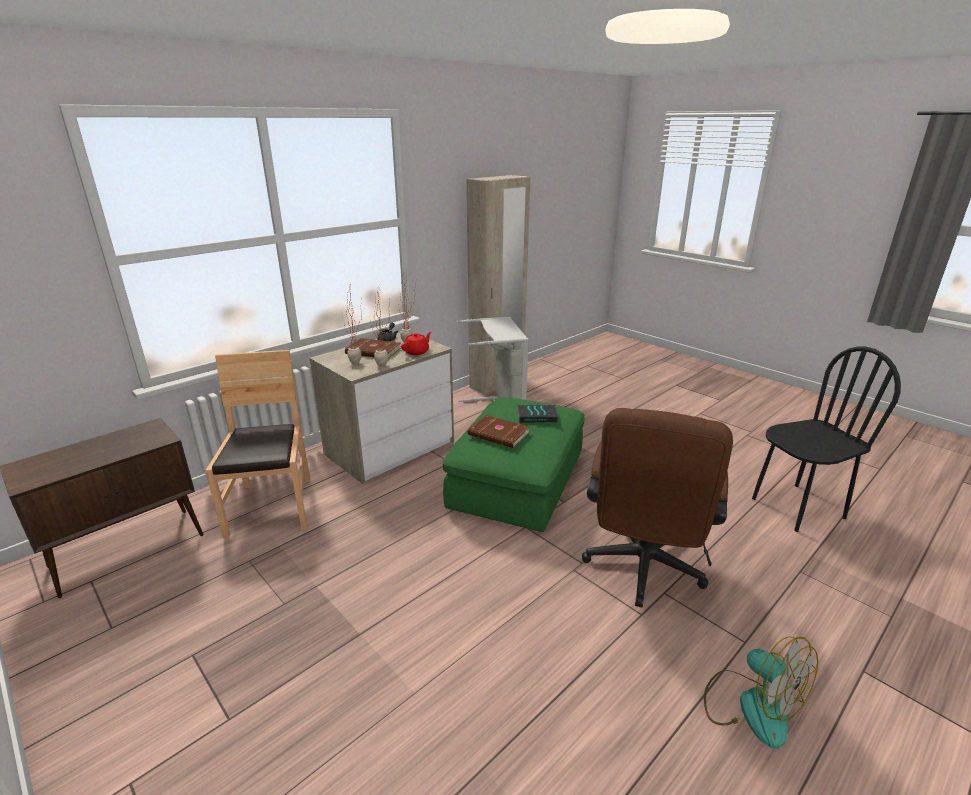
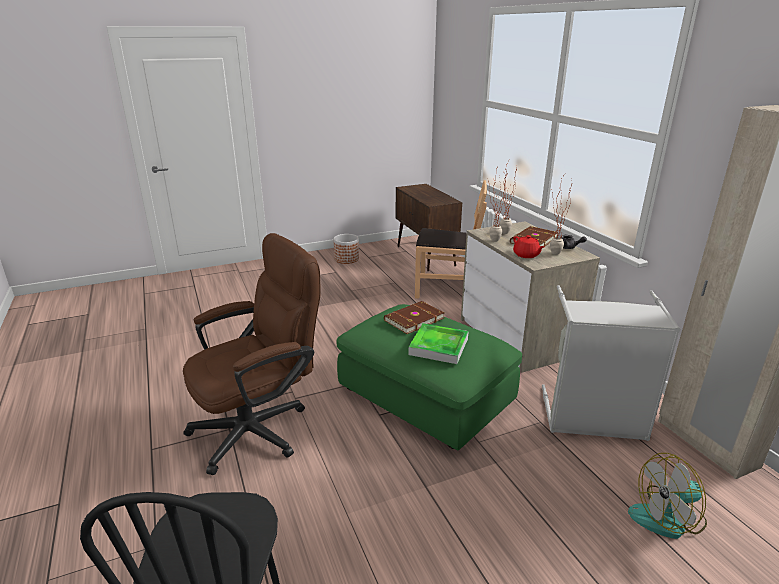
camera: 110 degrees right, 0 degrees up
book [518,404,558,423] -> tray [409,323,469,364]
brown office chair [582,408,733,608] -> brown office chair turned 105 degrees clockwise [183,233,321,475]
fan [704,636,818,749] -> fan moved to [628,453,707,539]
none -> planter [334,234,359,264]

